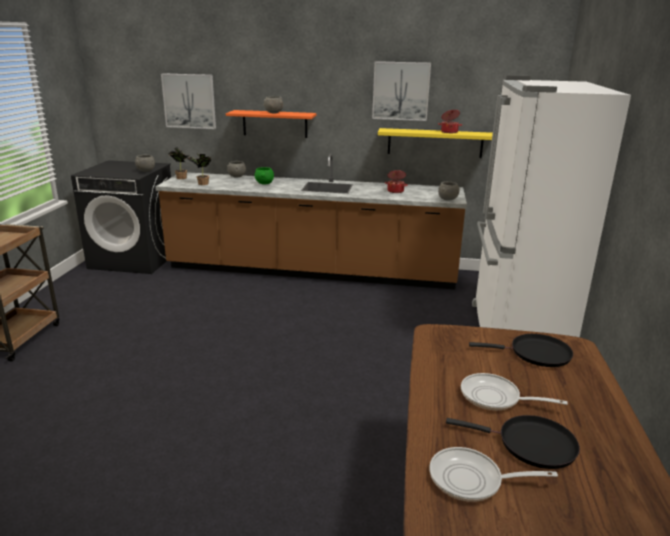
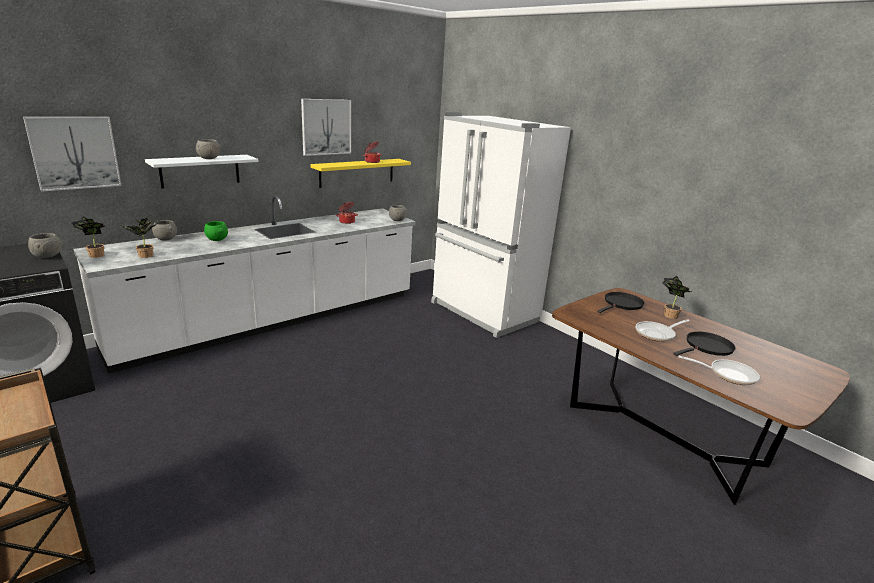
camera: 50 degrees left, 0 degrees up
brown counter [155,154,467,290] -> white counter [73,196,416,374]
orange shelf [226,110,316,138] -> white shelf [145,155,259,189]
frying pan [429,447,558,502] -> frying pan turned 120 degrees counterclockwise [678,356,760,385]
none -> potted plant [663,276,691,319]

